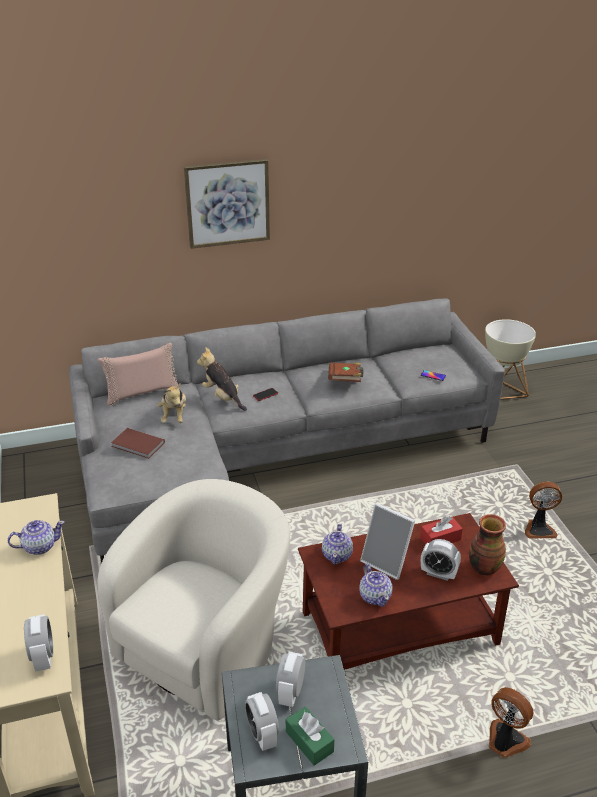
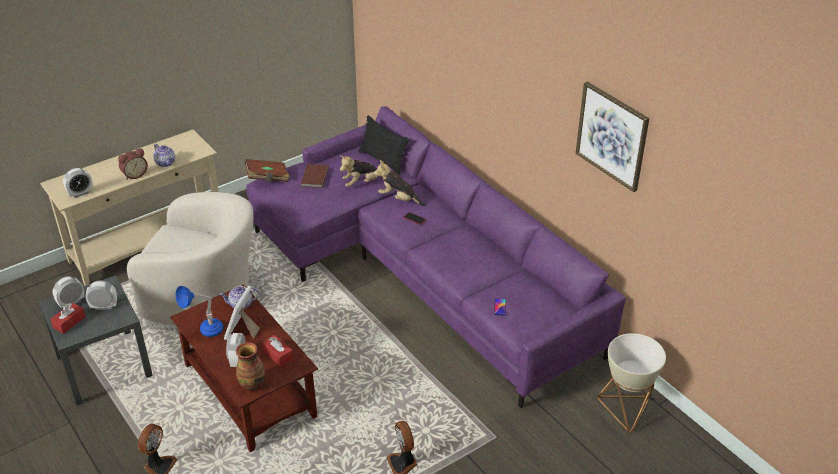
camera: 70 degrees right, 5 degrees up
grey sofa [69,298,505,563] -> purple sofa [246,106,626,408]
beige pillow [98,343,180,406] -> black pillow [358,115,409,175]
picture [184,159,270,249] -> picture moved to [575,82,649,192]
plush toy [197,347,247,411] -> plush toy turned 90 degrees counterclockwise [374,160,426,206]
green tissue box [286,707,334,766] -> red tissue box [50,302,86,334]
brown book [328,363,363,382] -> brown book moved to [245,159,290,182]
teapot [359,564,393,607] -> blue table lamp [176,286,223,337]
none -> alarm clock [118,148,148,180]

